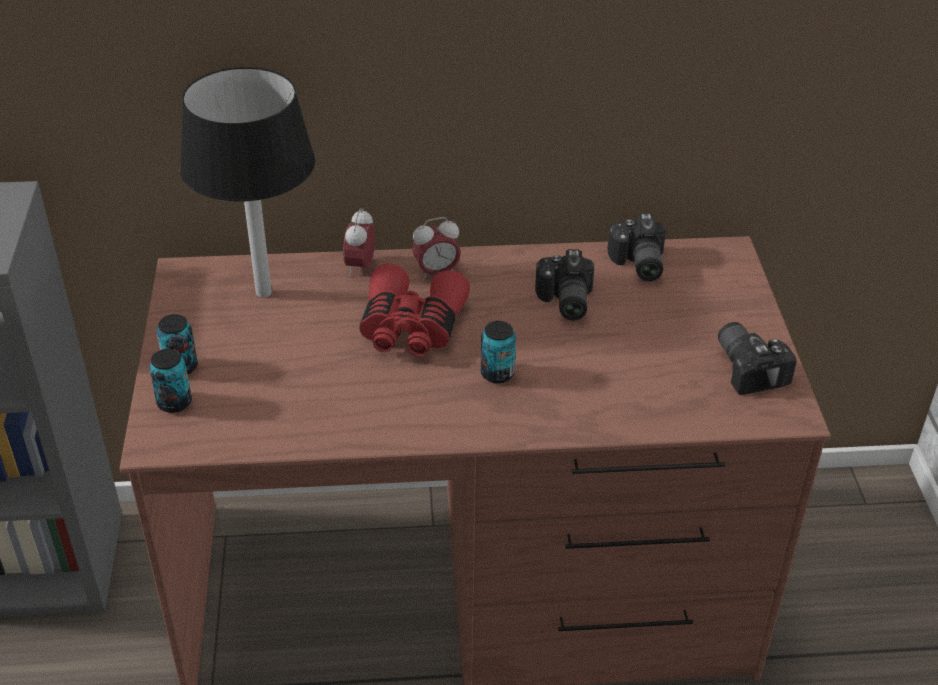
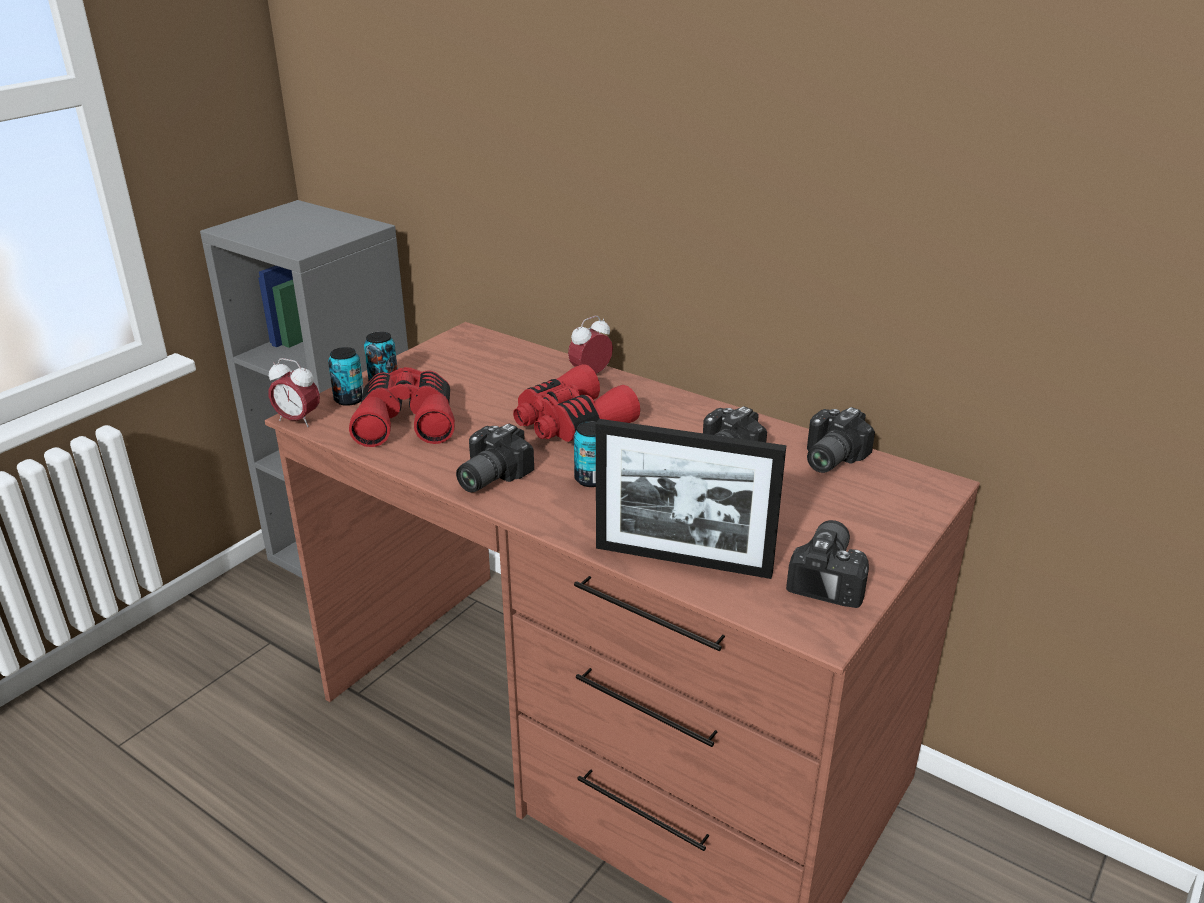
camera: 40 degrees right, 10 degrees down
black table lamp [180,67,315,298] -> none
alarm clock [412,217,461,280] -> alarm clock moved to [269,358,320,427]
none -> red binoculars [349,367,455,447]
none -> camera [456,424,534,493]
none -> picture frame [596,419,786,579]

